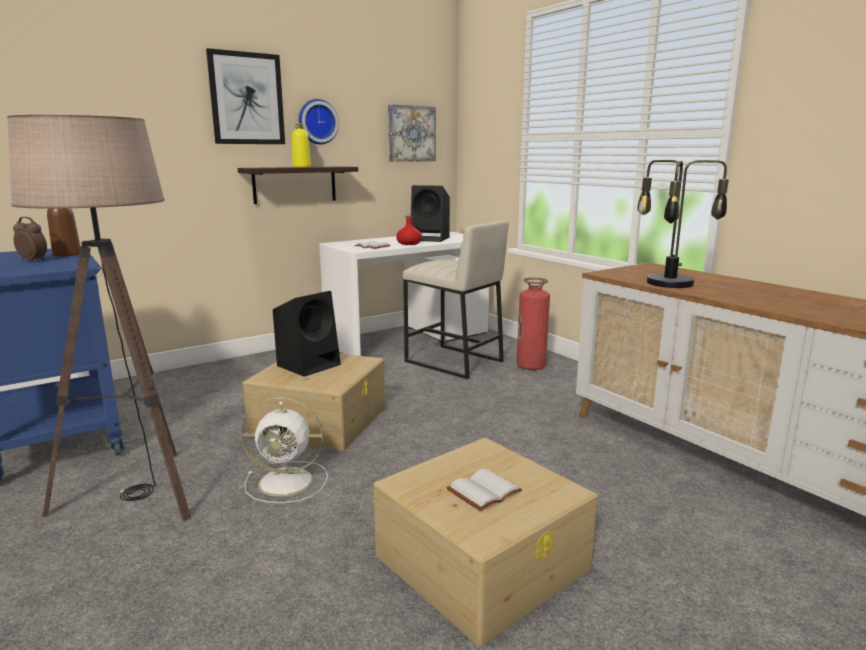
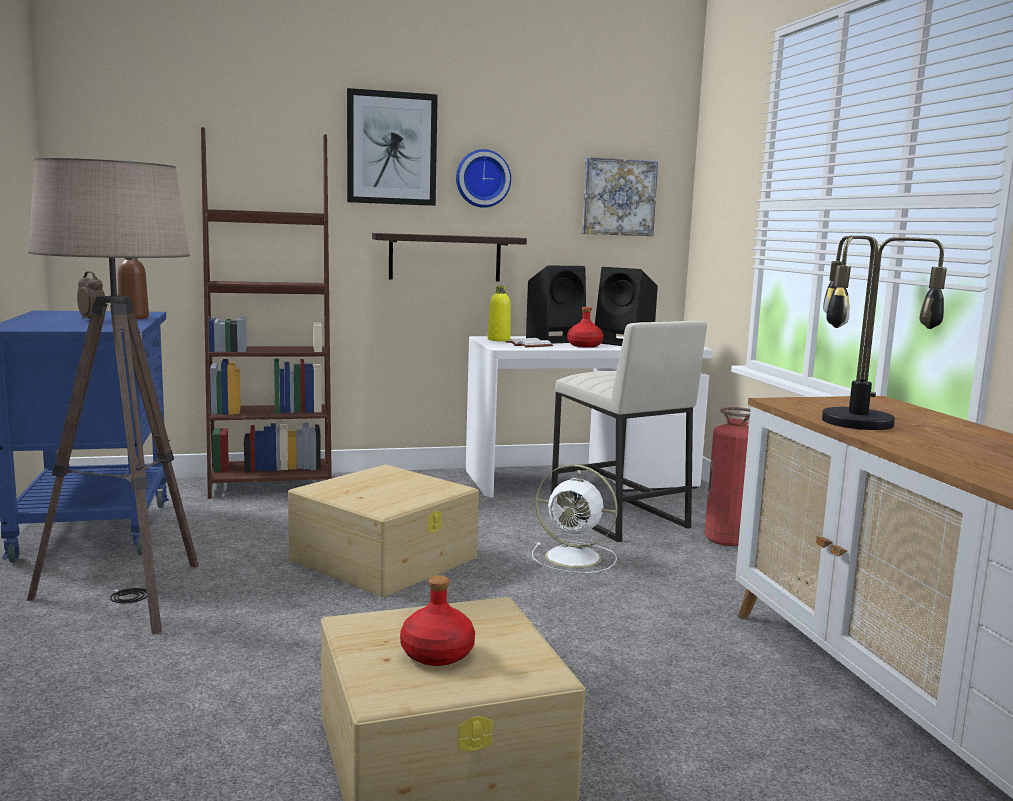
camera: 20 degrees right, 5 degrees down
white fan [241,397,328,503] -> white fan moved to [532,464,618,574]
black speaker [273,291,341,377] -> black speaker moved to [526,266,586,344]
yellow bottle [292,123,311,167] -> yellow bottle moved to [488,286,511,341]
white book [447,468,522,511] -> red bottle [400,575,475,666]
none -> brown bookcase [201,127,332,499]

